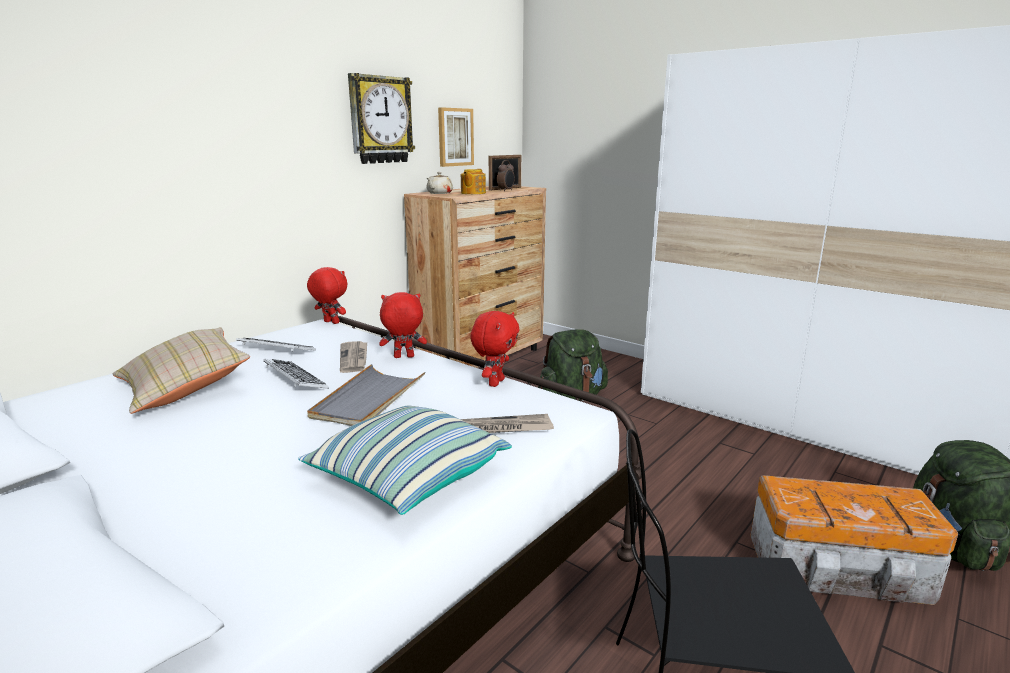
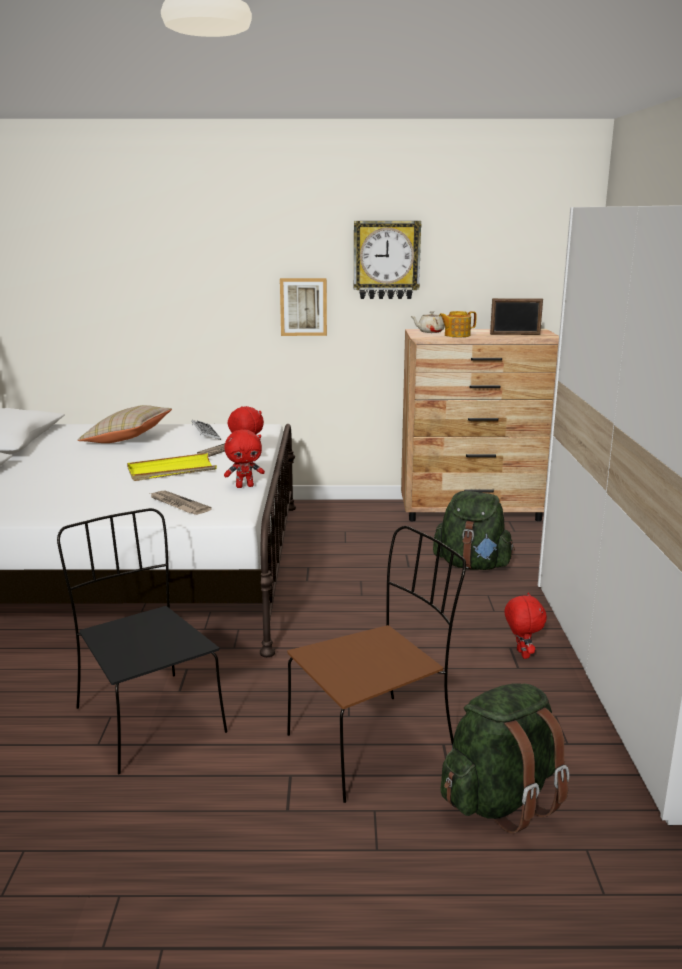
camera: 50 degrees right, 0 degrees up
keyboard [263,359,329,389] -> none
pillow [298,405,512,515] -> none
red plush toy [307,267,348,324] -> red plush toy moved to [504,592,547,659]
grey tray [307,364,425,426] -> yellow tray [127,453,217,481]
picture [438,107,474,167] -> picture moved to [280,278,327,336]
alarm clock [497,160,515,191] -> none
storage box [750,475,958,605] -> brown chair [287,526,466,803]

